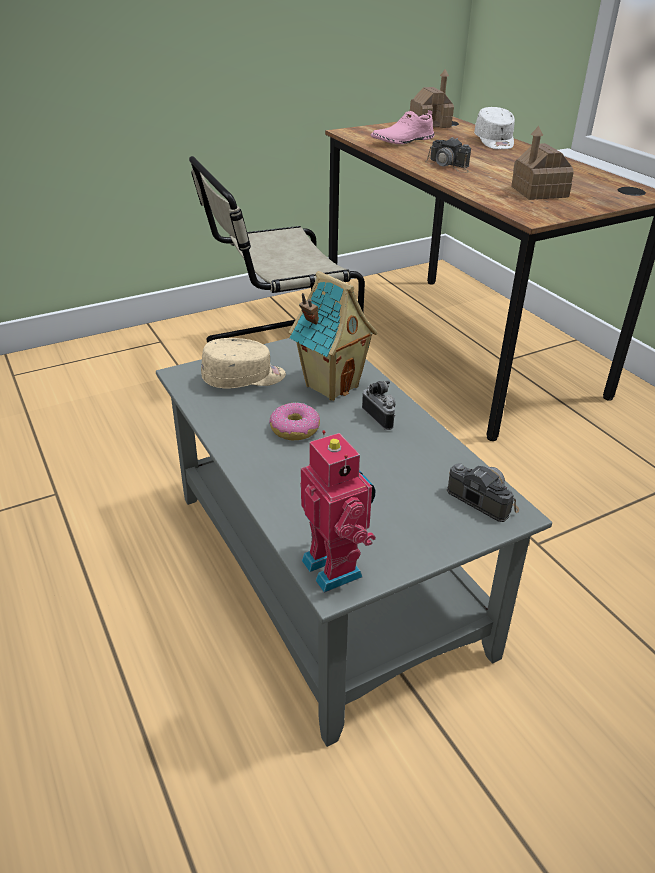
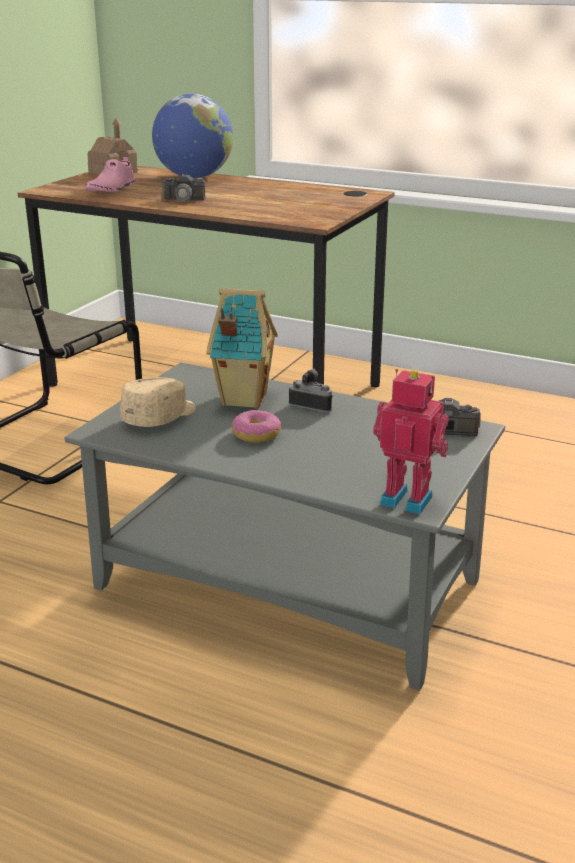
camera: 35 degrees left, 10 degrees down
white cap [474,107,515,149] -> globe [152,94,233,178]
toy house [511,126,574,200] -> none

